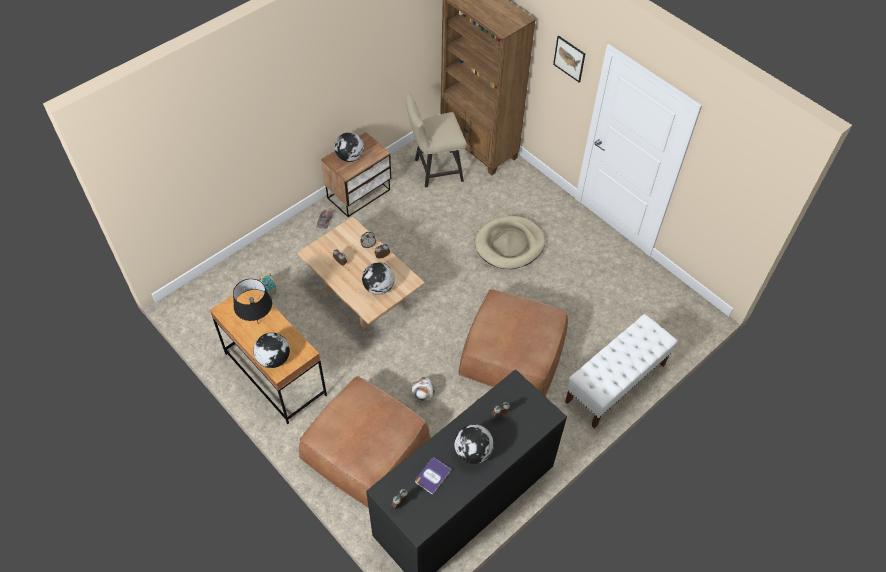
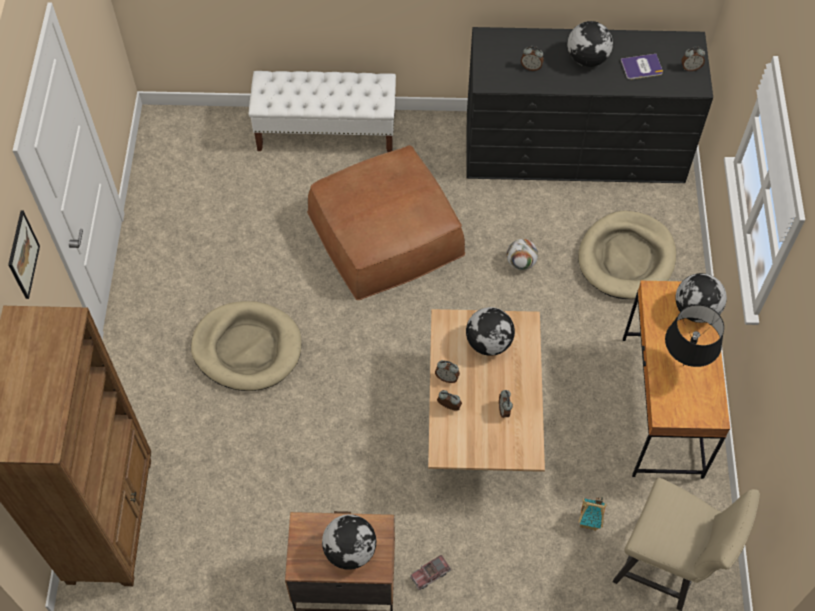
camera: 135 degrees left, 5 degrees up
brown ottoman [299,376,431,509] -> beige dog bed [578,210,676,299]
beige chair [406,94,467,188] -> beige chair moved to [613,478,760,611]

